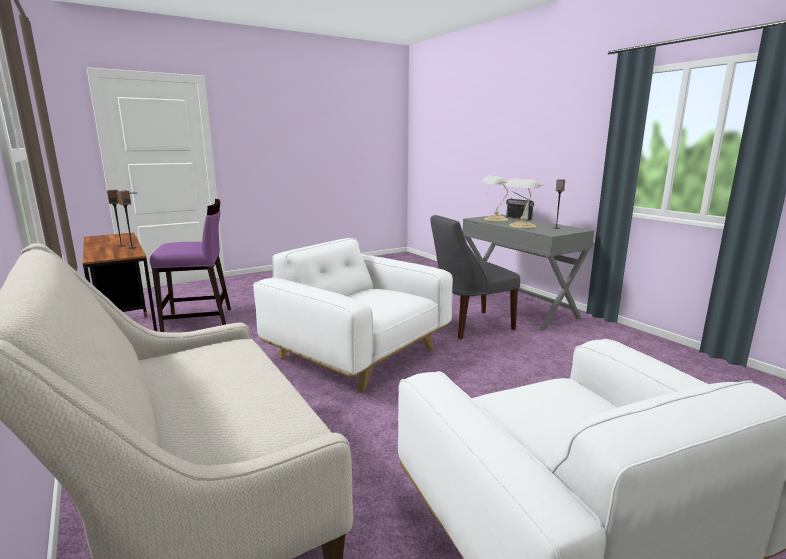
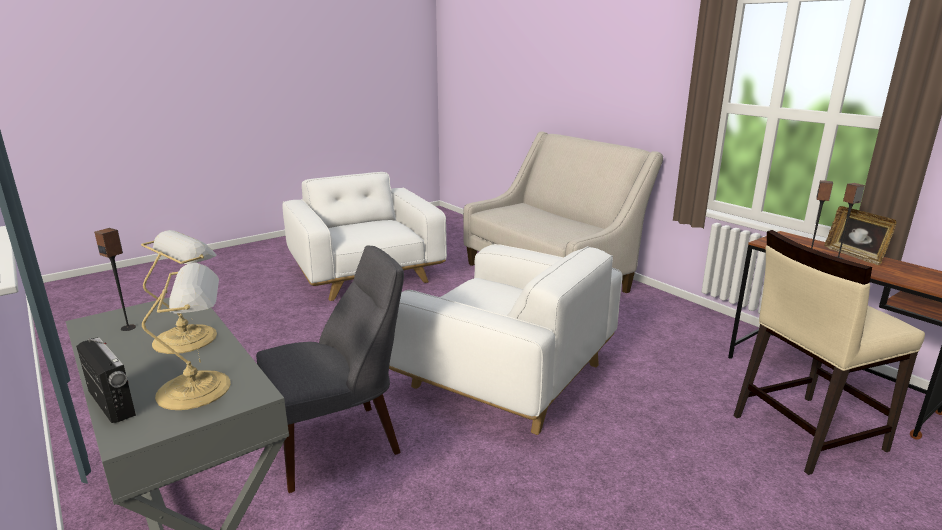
camera: 175 degrees right, 5 degrees up
purple chair [150,199,231,332] -> beige chair [734,230,925,475]
none -> picture frame [825,206,897,265]

